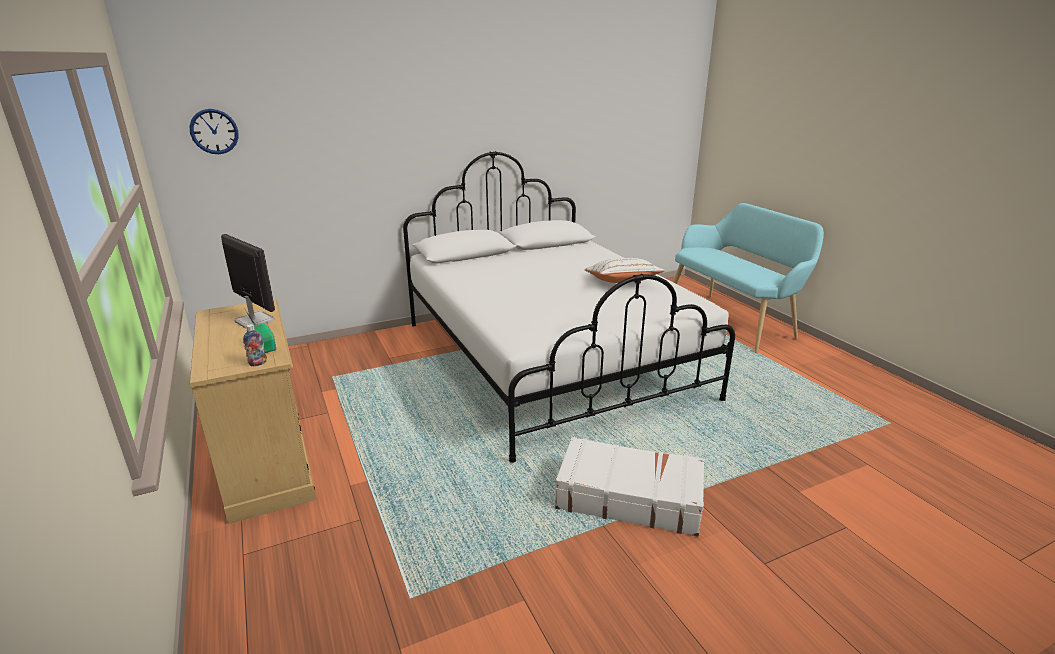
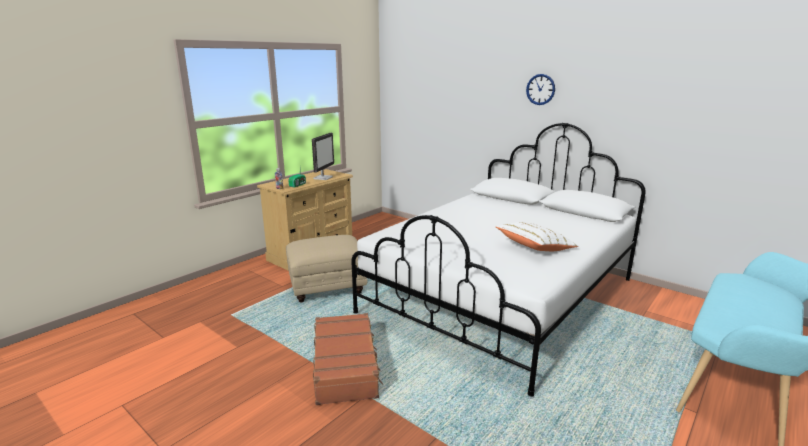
camera: 65 degrees right, 5 degrees down
wall clock [189,109,239,154] -> wall clock moved to [526,74,555,105]
white suitcase [555,437,704,536] -> brown suitcase [313,313,383,405]
none -> beige ottoman [286,235,367,303]

